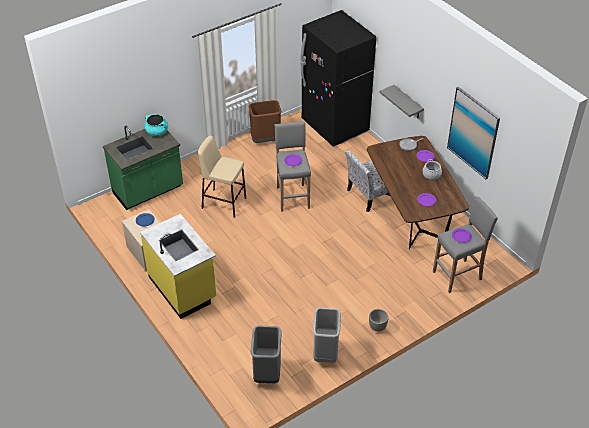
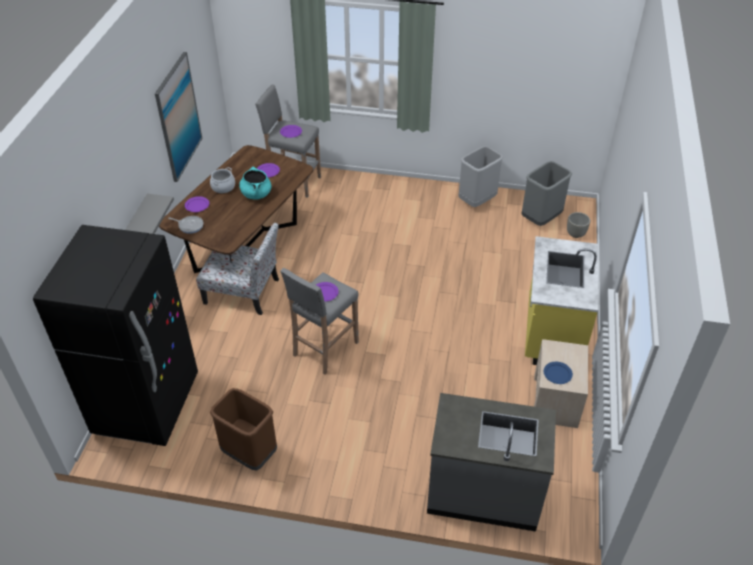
camera: 135 degrees left, 0 degrees up
green counter [103,126,183,210] -> grey counter [427,393,556,531]
turquoise cooking pot [144,114,168,136] -> turquoise cooking pot moved to [239,167,272,200]
beige stool [198,136,246,218] -> none
grey planter [369,309,389,331] -> grey planter moved to [567,212,590,238]

